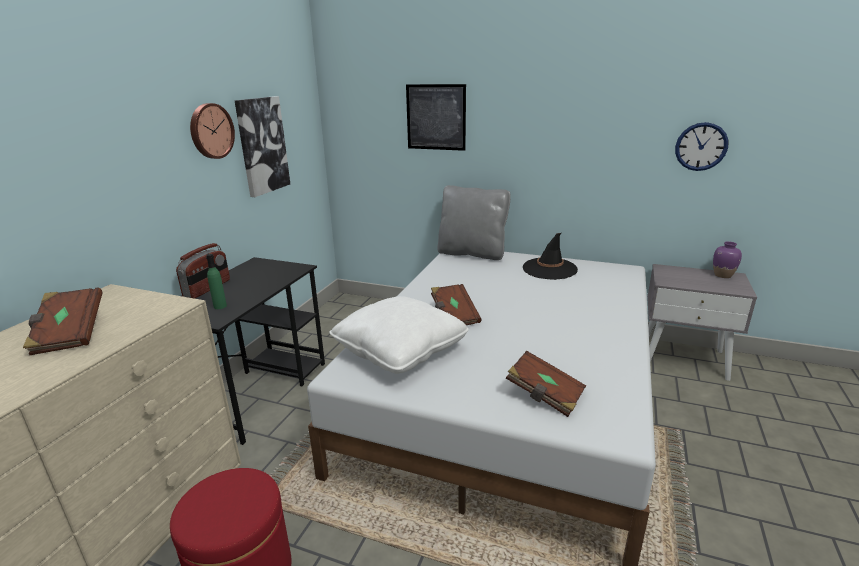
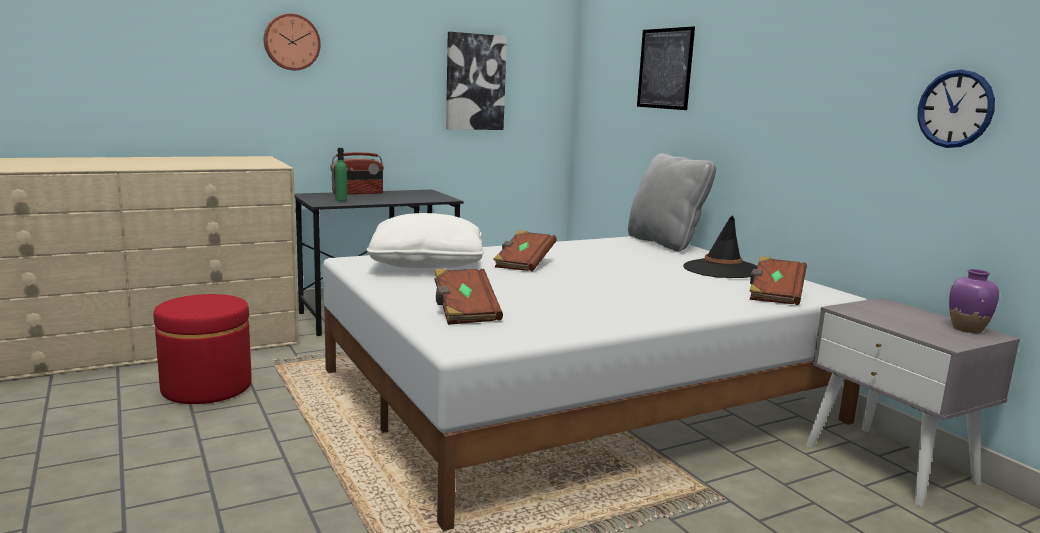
camera: 40 degrees right, 10 degrees down
brown book [23,287,102,355] -> brown book moved to [750,256,807,305]
wall clock [190,103,235,159] -> wall clock moved to [264,13,321,70]

